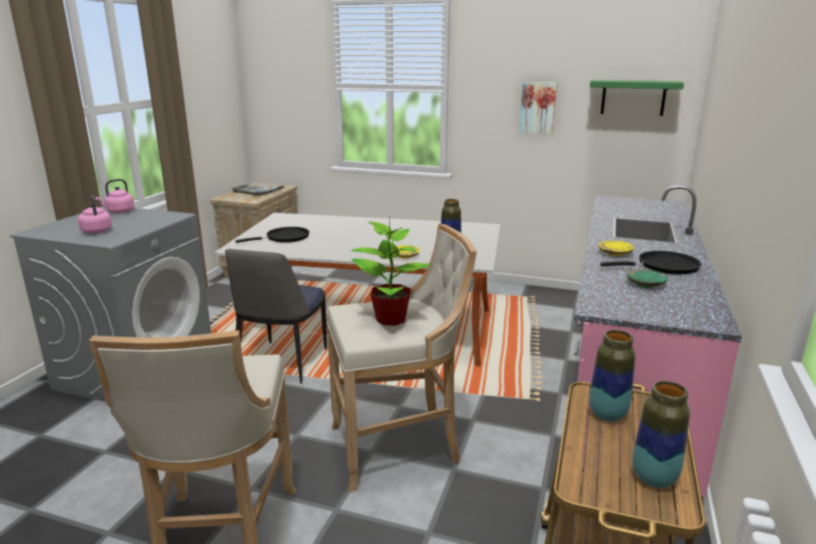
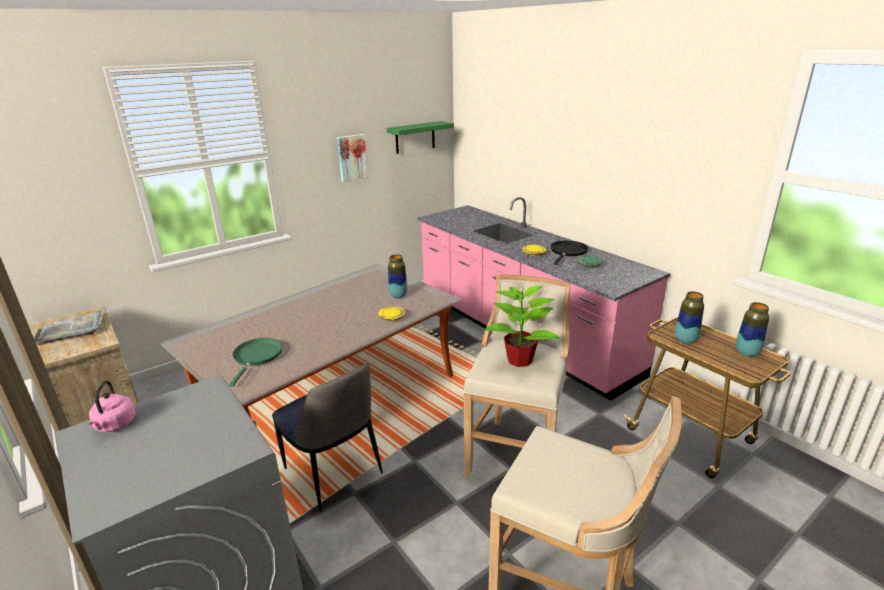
camera: 55 degrees left, 5 degrees up
pink kettle [78,195,112,233] -> none
black frying pan [235,227,309,243] -> green frying pan [229,338,282,386]

